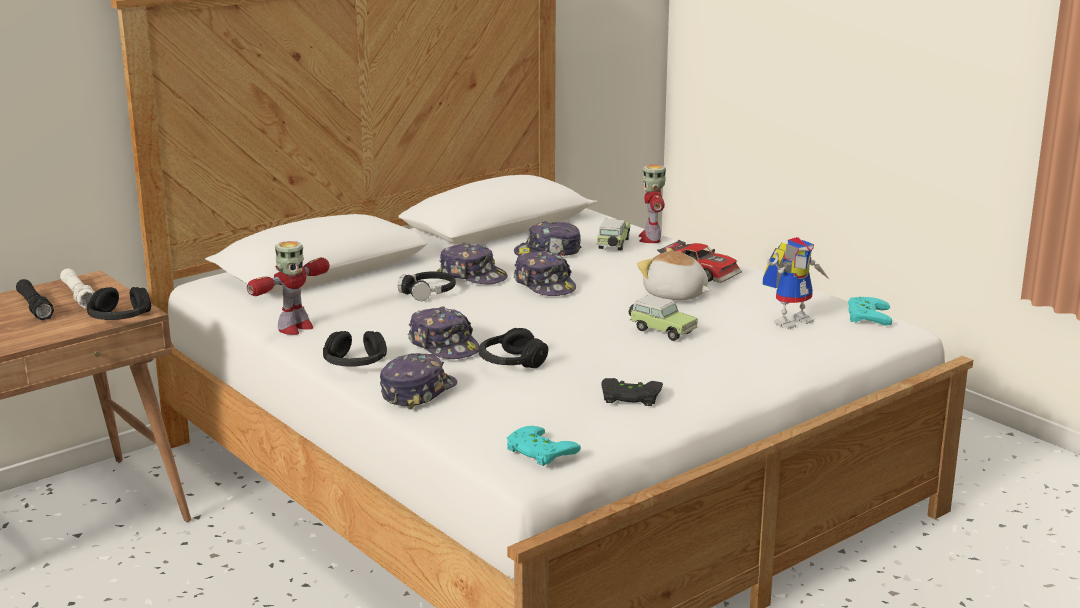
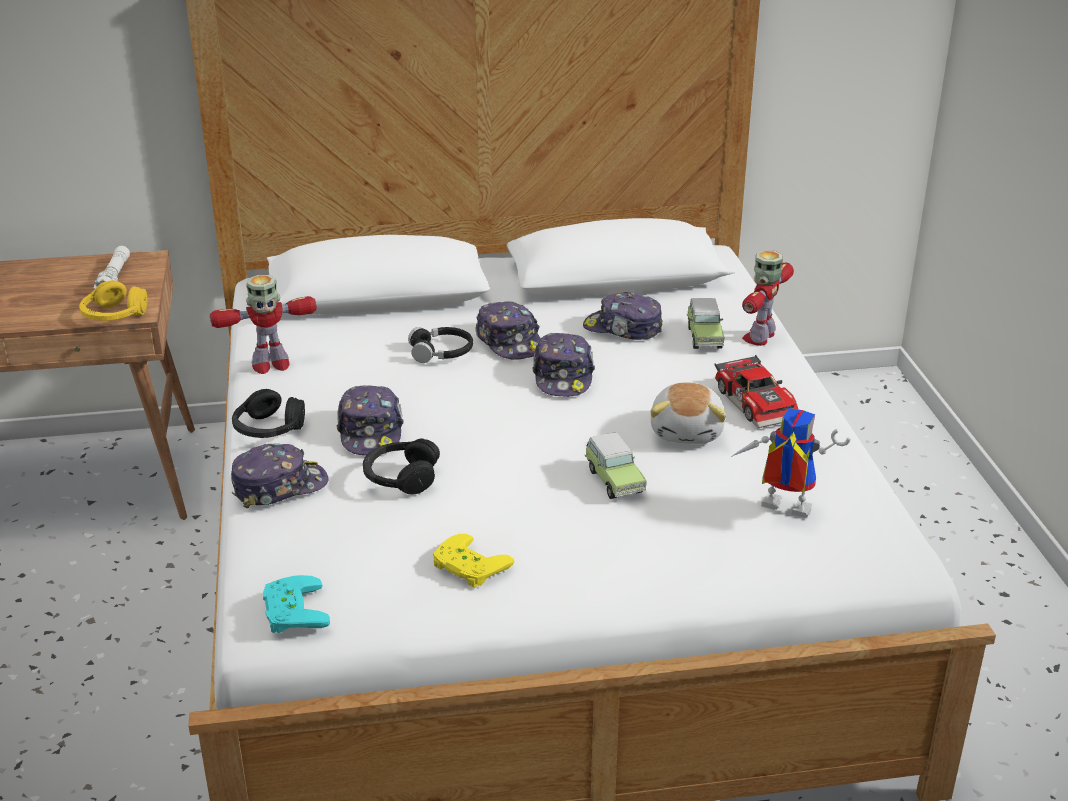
camera: 30 degrees right, 10 degrees up
black flashlight [16,279,54,320] -> none
black headphones [87,287,151,320] -> yellow headphones [79,281,147,321]
toy car [596,219,630,250] -> toy car turned 135 degrees clockwise [687,298,724,349]
black game controller [602,378,663,406] -> yellow game controller [433,534,514,588]
plush toy [637,248,711,300] -> plush toy turned 150 degrees counterclockwise [650,382,726,444]
toy robot [763,237,830,329] -> toy robot turned 150 degrees counterclockwise [731,408,851,518]
turquoise game controller [848,297,892,325] -> none

